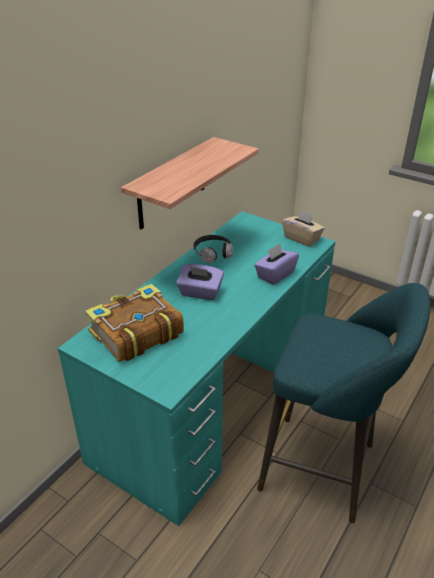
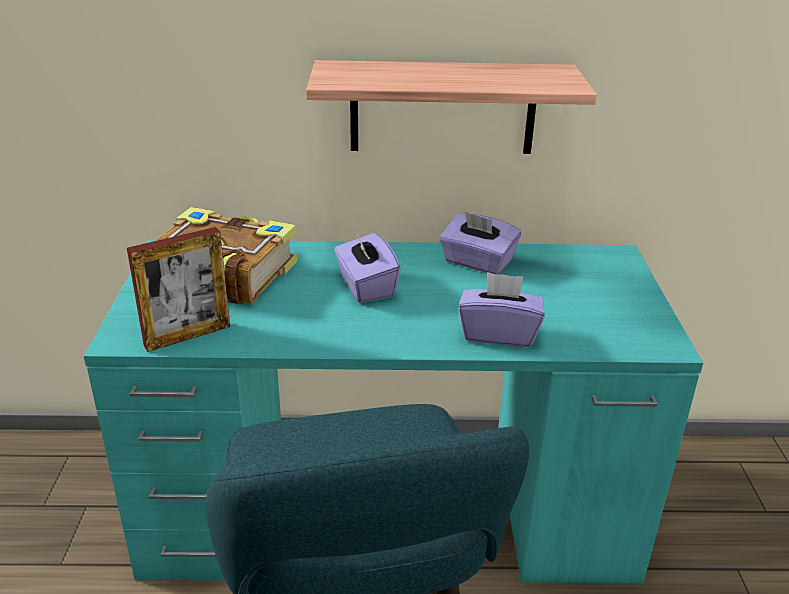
camera: 55 degrees right, 5 degrees down
headphones [193,235,233,263] -> purple tissue box [439,211,521,274]
beige tissue box [282,210,325,247] -> none
none -> picture frame [127,227,230,352]

